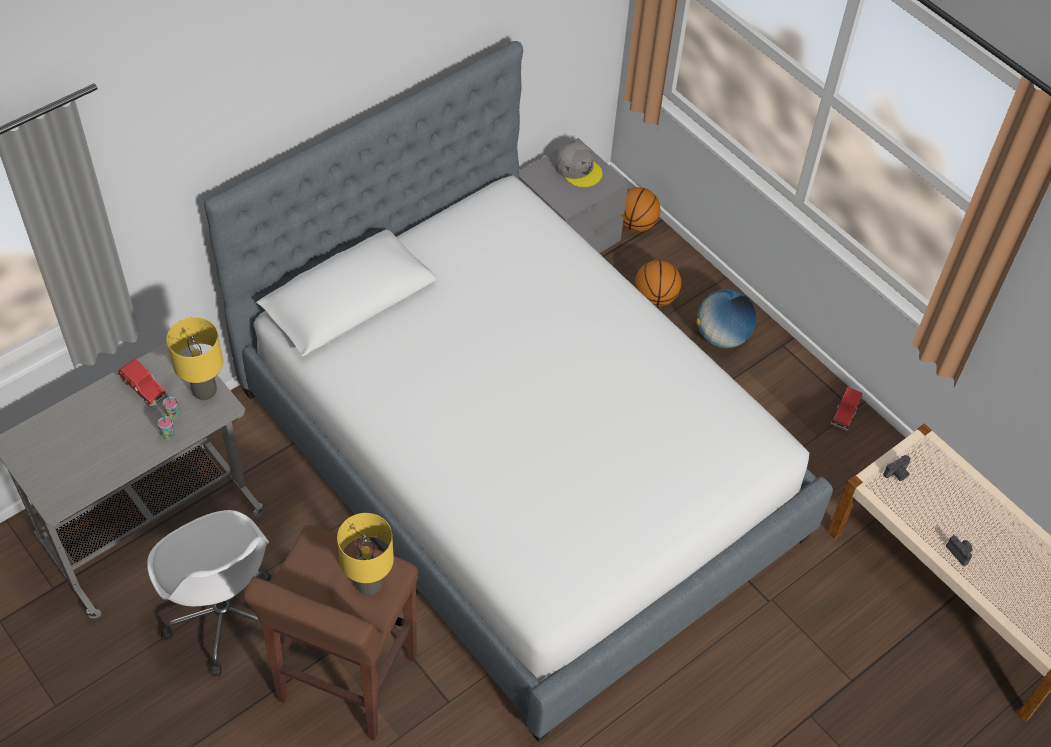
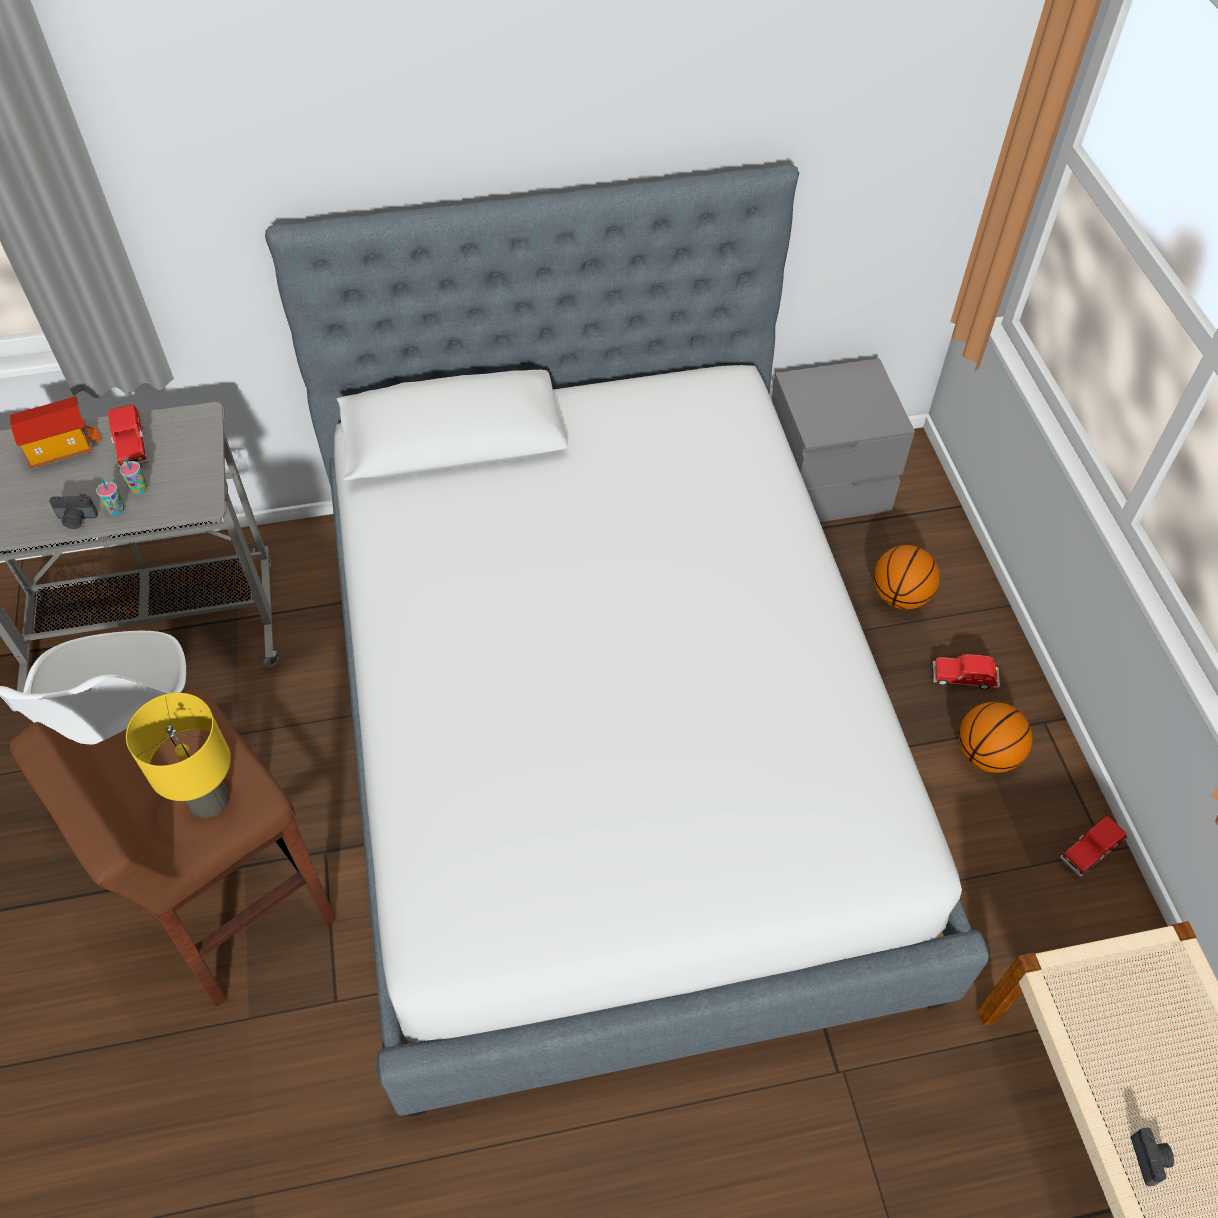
camera: 30 degrees right, 0 degrees up
yellow table lamp [167,317,223,400] -> none
grey cap [555,142,603,187] -> none
basketball [621,187,661,232] -> basketball moved to [959,702,1032,773]
globe [696,289,756,348] -> red toy car [933,654,1000,690]
camera [883,455,911,481] -> camera moved to [49,494,98,529]
none -> toy house [9,396,102,469]

